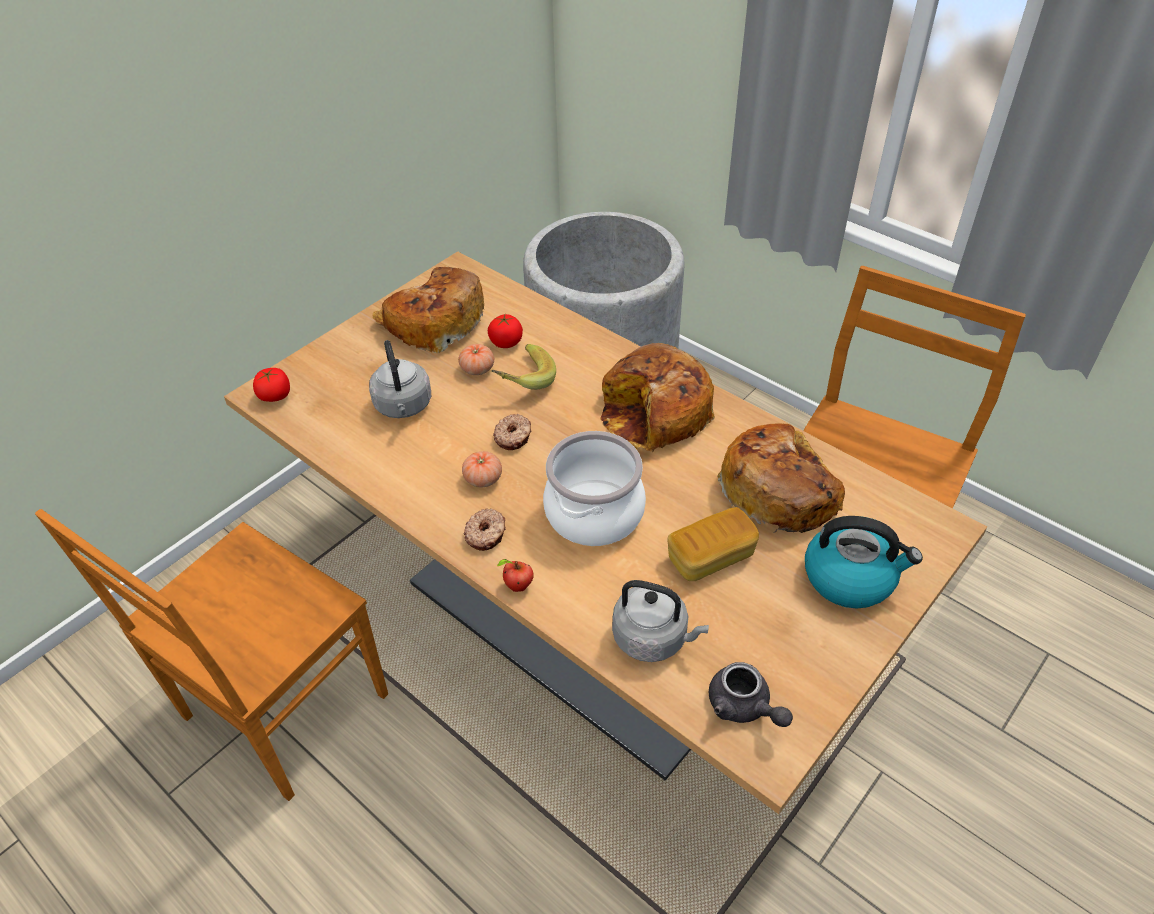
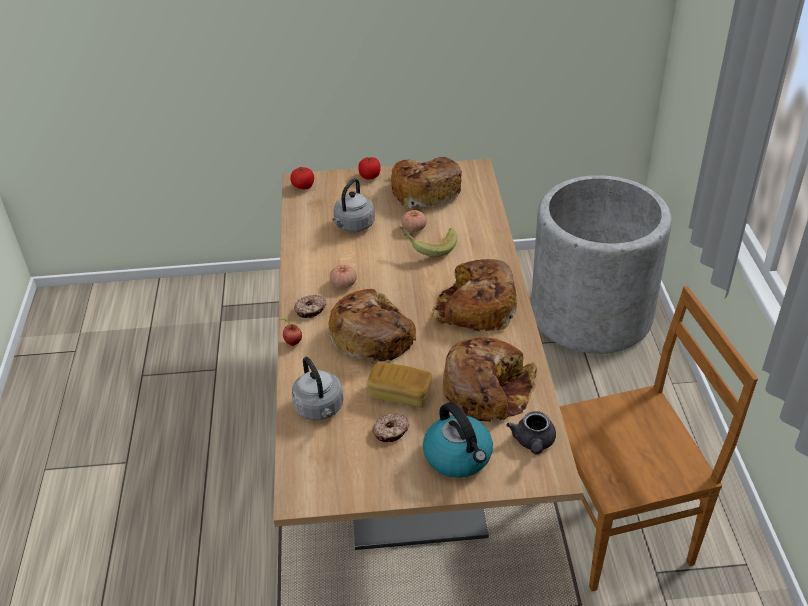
camera: 45 degrees right, 5 degrees down
brown chair [35,509,388,801] -> none
tomato [488,314,523,348] -> tomato moved to [358,157,381,179]
donut [493,414,531,450] -> donut moved to [373,414,409,442]
cooking pot [543,431,646,546] -> bread [328,289,416,364]
grey teapot [709,662,793,727] -> grey teapot moved to [506,411,556,454]

